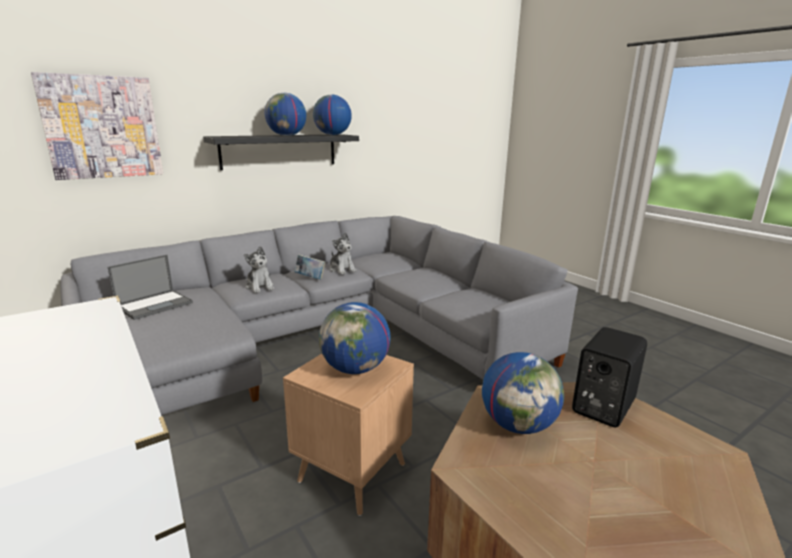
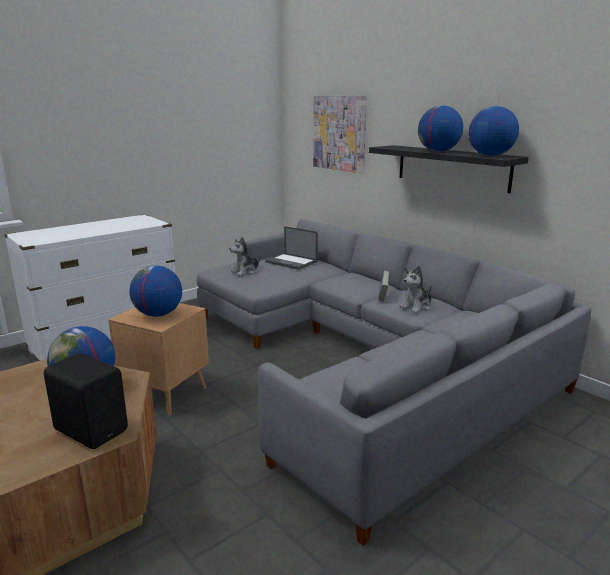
camera: 85 degrees right, 0 degrees up
plush toy [244,246,274,293] -> plush toy moved to [230,237,262,276]

